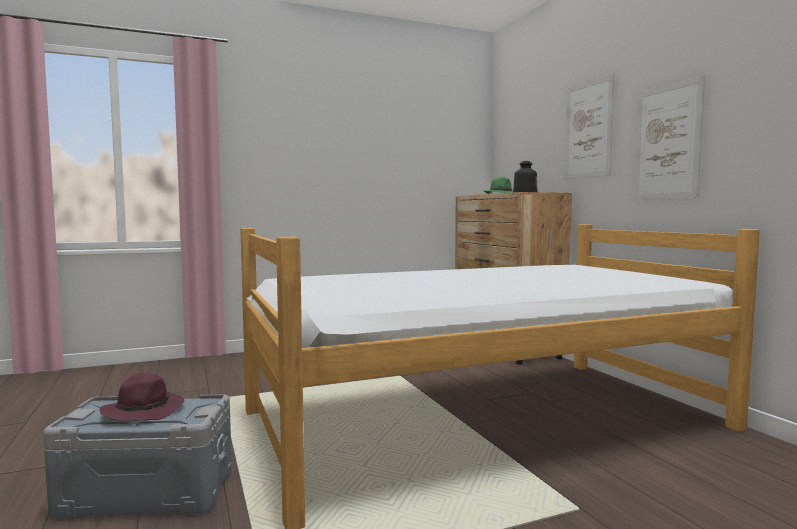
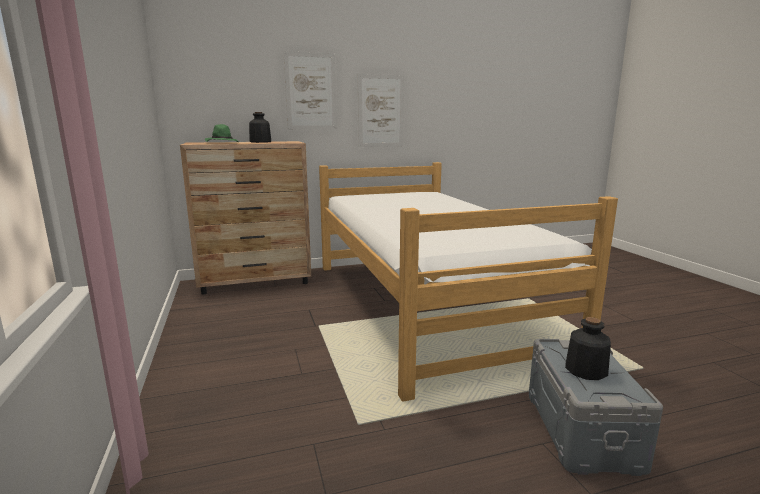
camera: 85 degrees left, 10 degrees up
purple hat [100,373,184,421] -> bottle [565,317,611,380]

